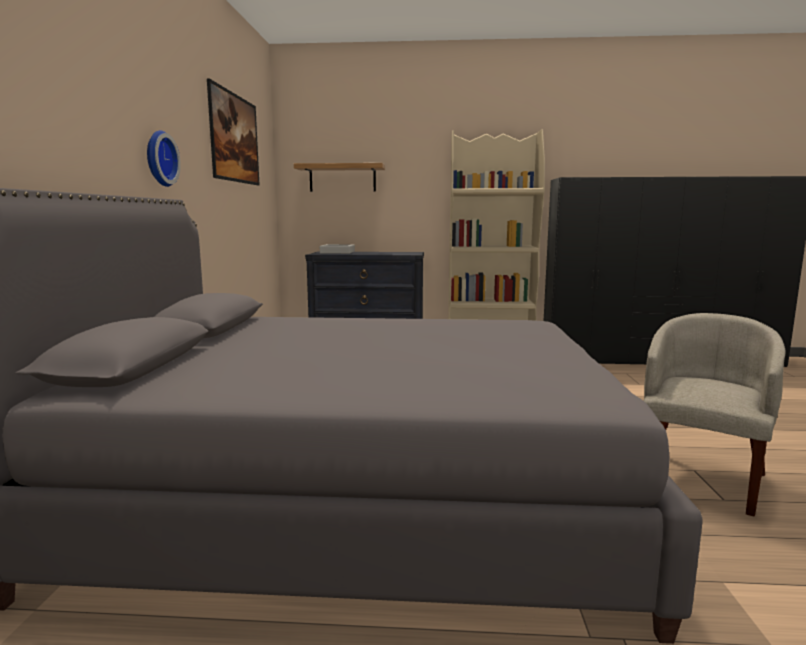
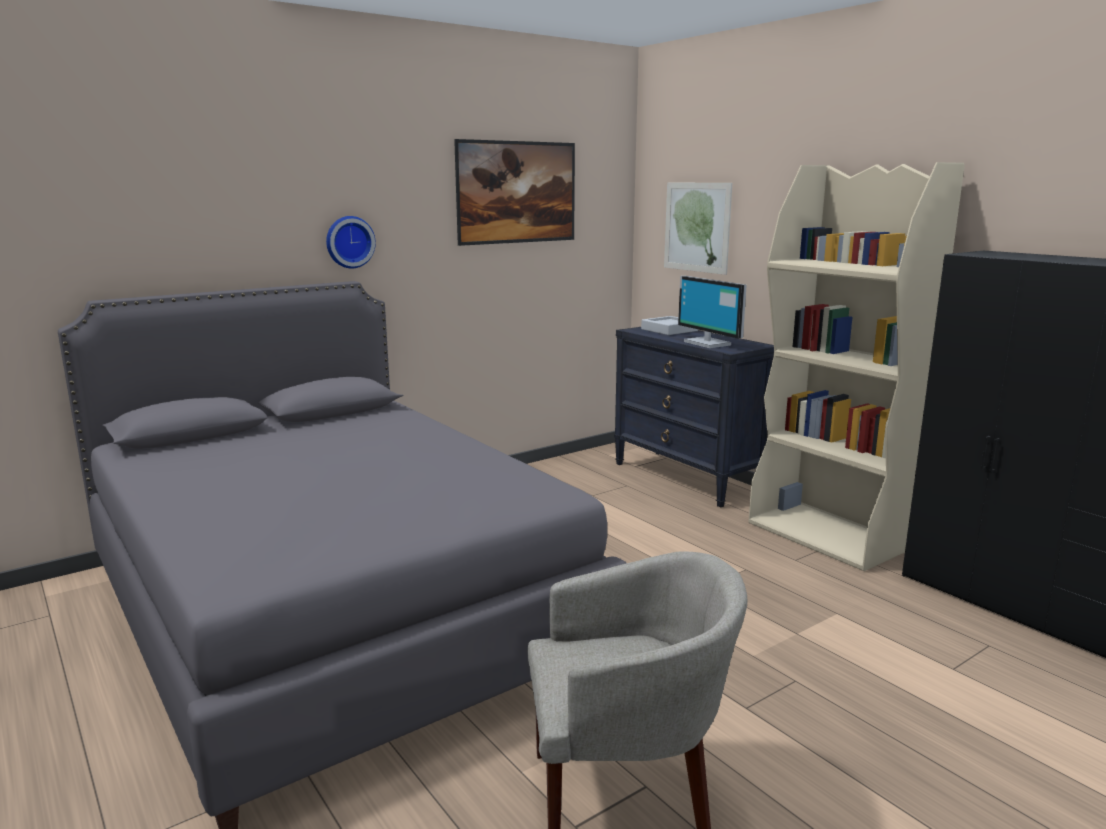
camera: 50 degrees right, 5 degrees up
shelf [294,163,385,192] -> picture [664,183,732,275]
none -> monitor [678,276,747,348]

